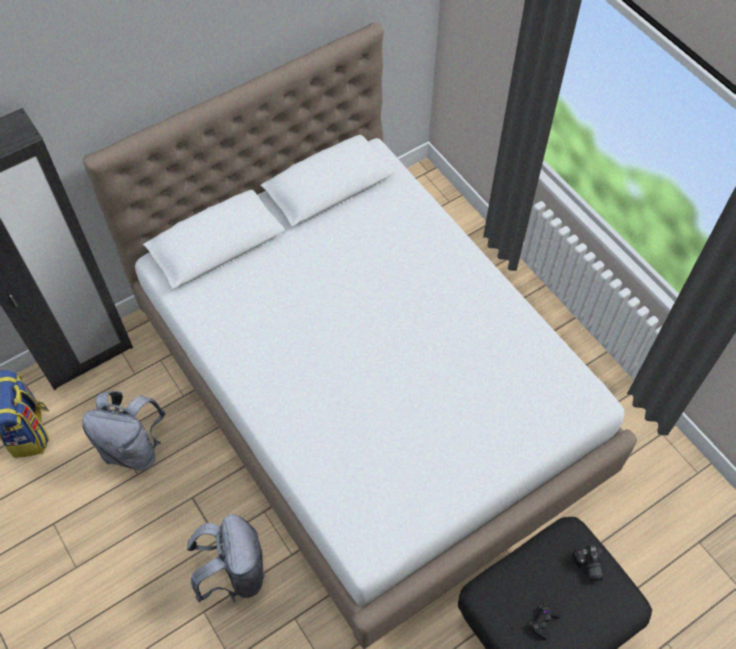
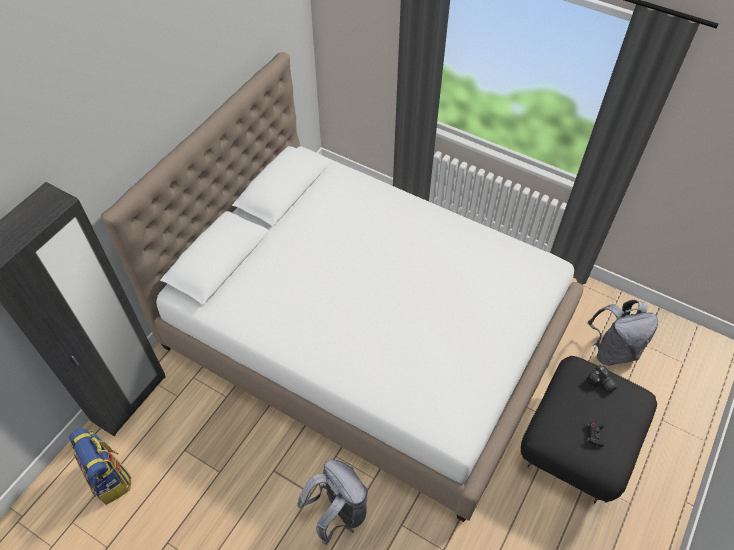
camera: 25 degrees left, 5 degrees down
grey backpack [82,391,165,470] -> grey backpack moved to [588,300,658,366]

